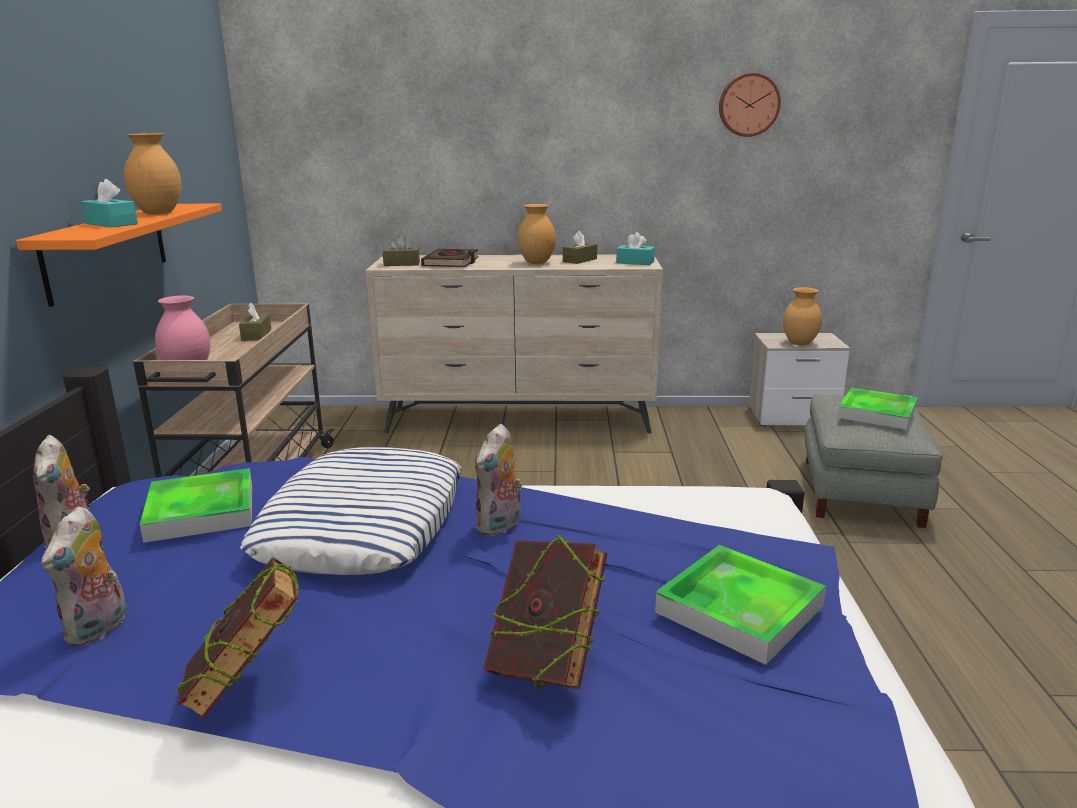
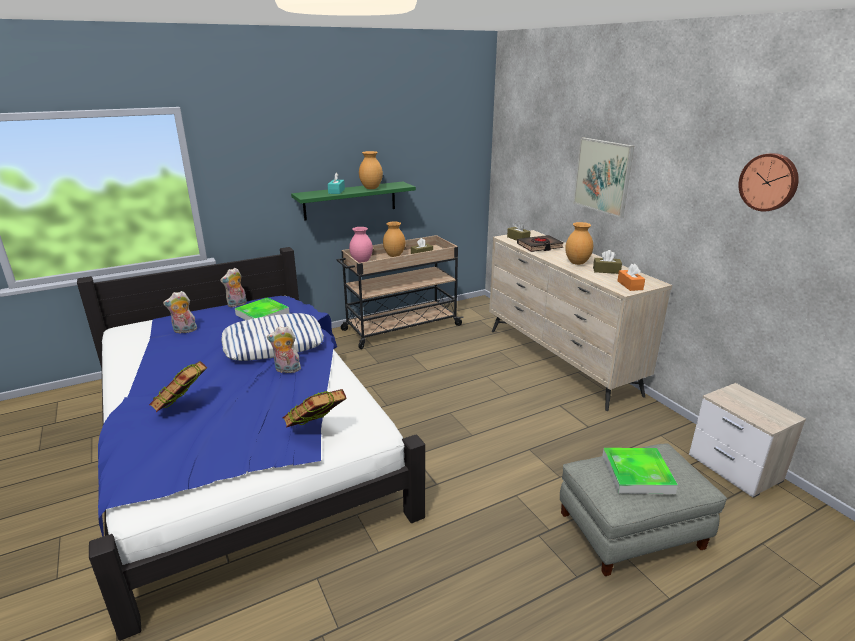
camera: 60 degrees right, 5 degrees up
orange shelf [16,203,222,307] -> green shelf [291,182,416,221]
book [176,557,299,720] -> book moved to [283,389,347,428]
turquoise tissue box [616,232,655,265] -> orange tissue box [617,264,645,291]
tray [655,545,826,665] -> none
brown vase [783,287,822,345] -> brown vase moved to [383,222,405,257]
none -> picture [573,137,634,218]

